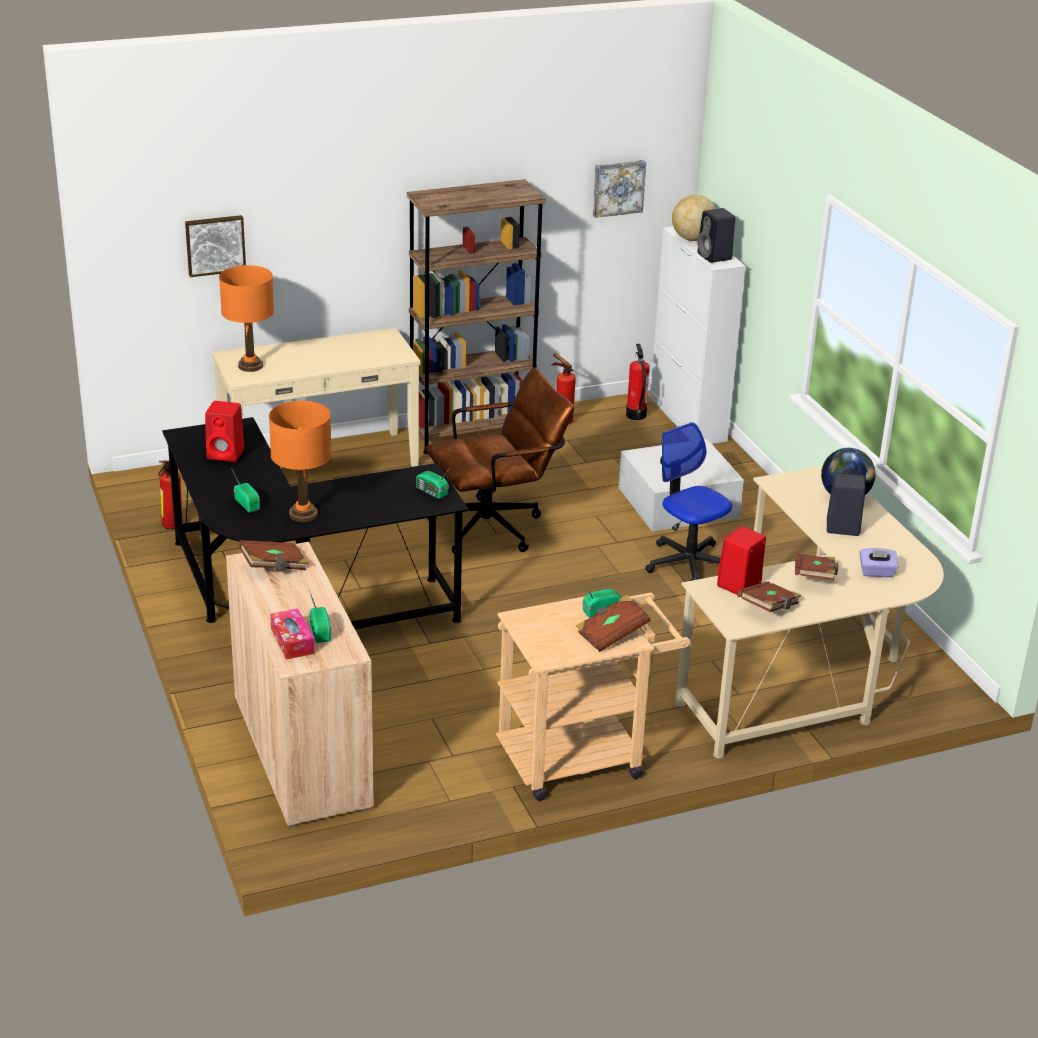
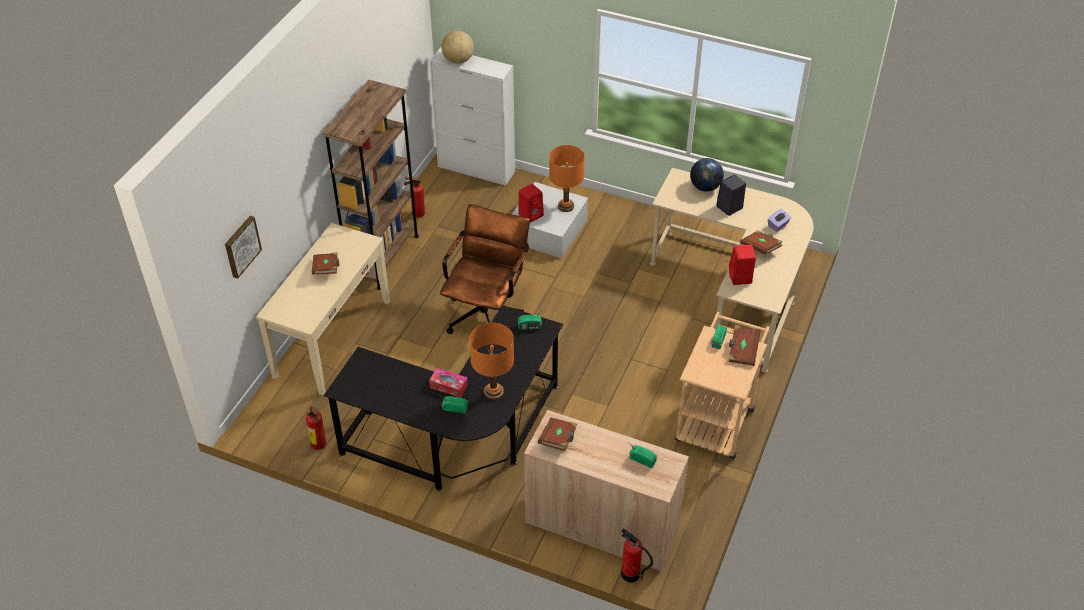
camera: 45 degrees left, 15 degrees up
red speaker [205,401,244,462] -> red speaker moved to [518,184,544,223]
orange table lamp [219,265,274,372] -> orange table lamp moved to [549,145,585,212]
tissue box [270,609,314,659] -> tissue box moved to [429,368,468,398]
picture [593,160,646,218] -> none
fire extinguisher [626,344,650,420] -> fire extinguisher moved to [621,528,653,583]
office chair [645,422,732,581] -> none
black speaker [698,208,735,263] -> none
brown book [737,581,801,612] -> brown book moved to [312,252,339,275]

